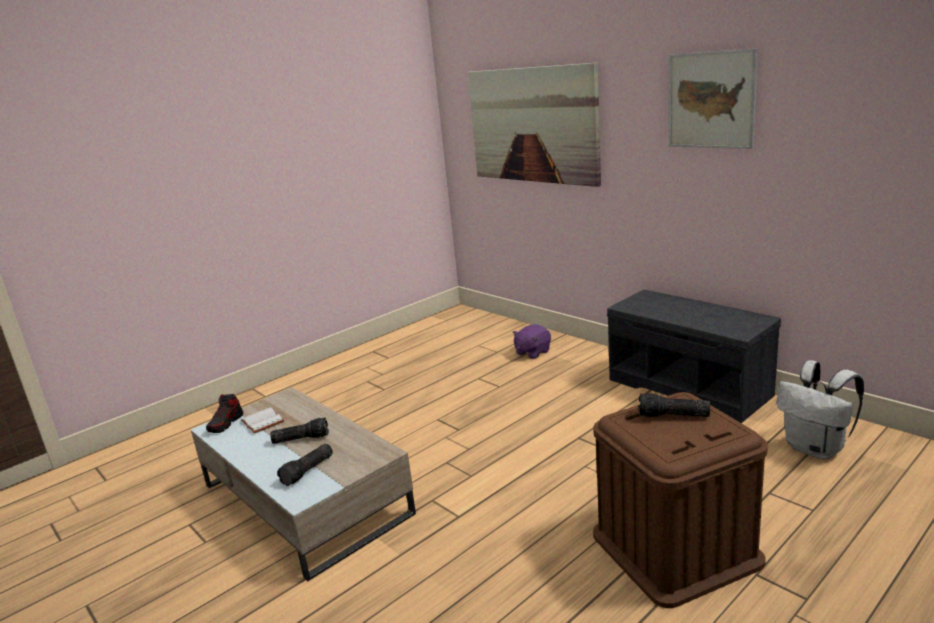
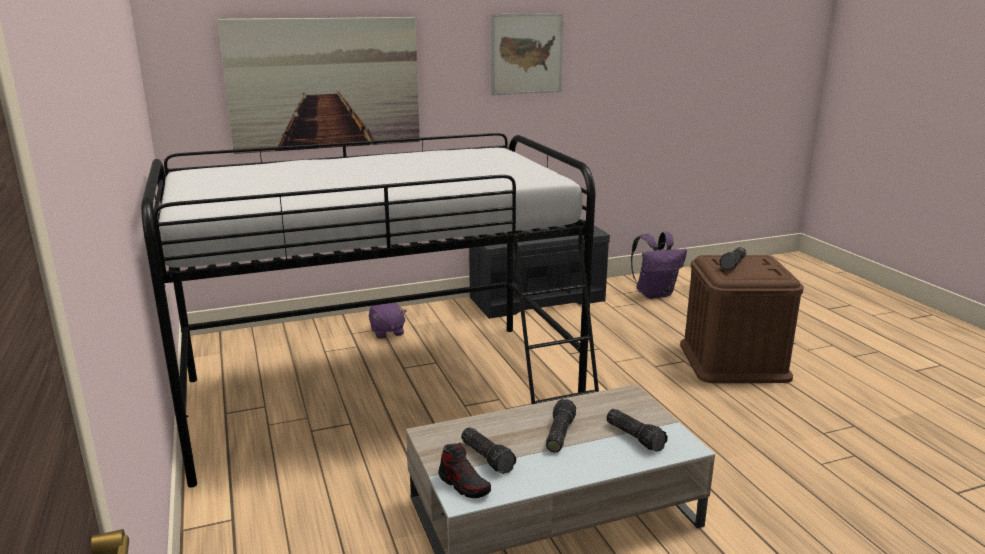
camera: 70 degrees left, 0 degrees up
white book [241,408,285,433] -> flashlight [461,427,516,474]
white backpack [777,360,864,459] -> purple backpack [631,232,687,299]
none -> black bed [141,133,599,488]

